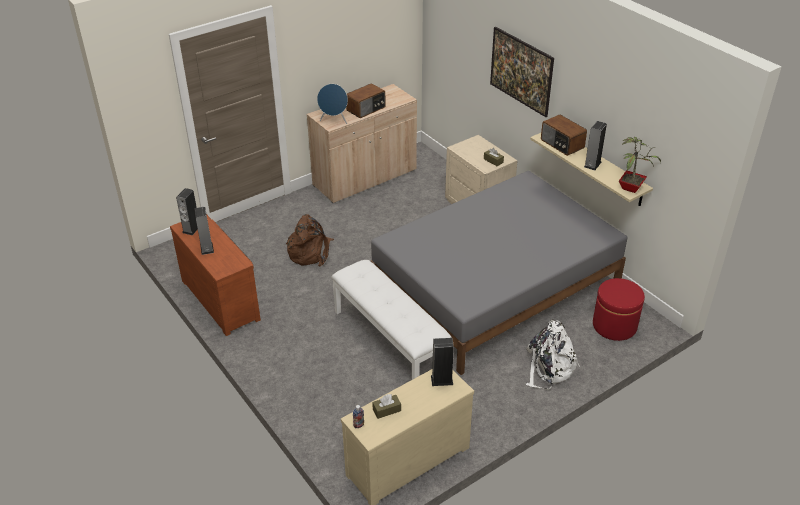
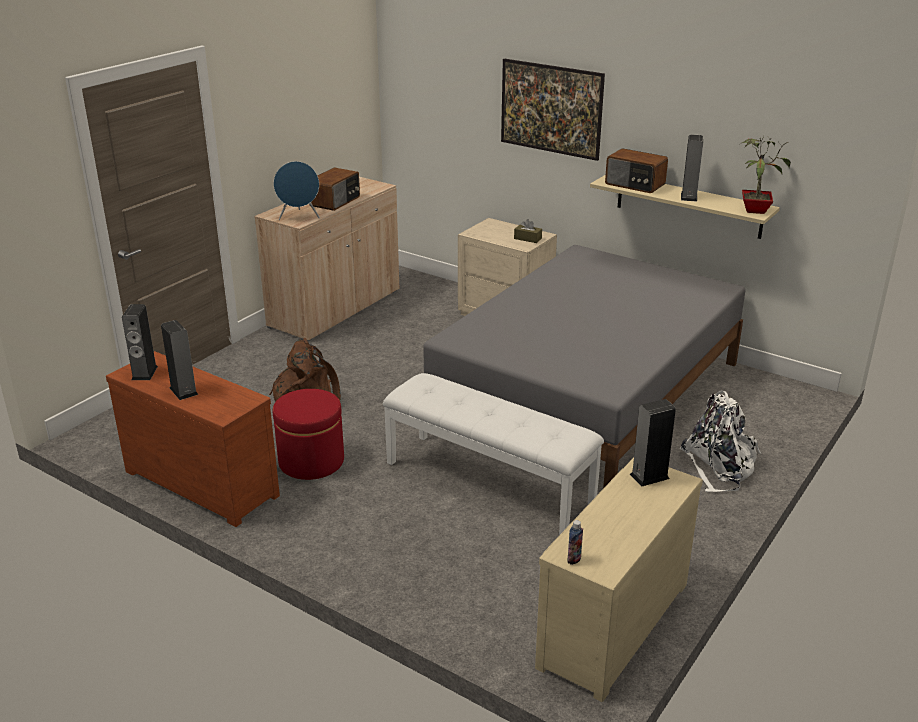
camera: 20 degrees left, 10 degrees down
brown tissue box [372,394,401,419] -> none
red ottoman [593,278,645,341] -> red ottoman moved to [273,389,344,480]

